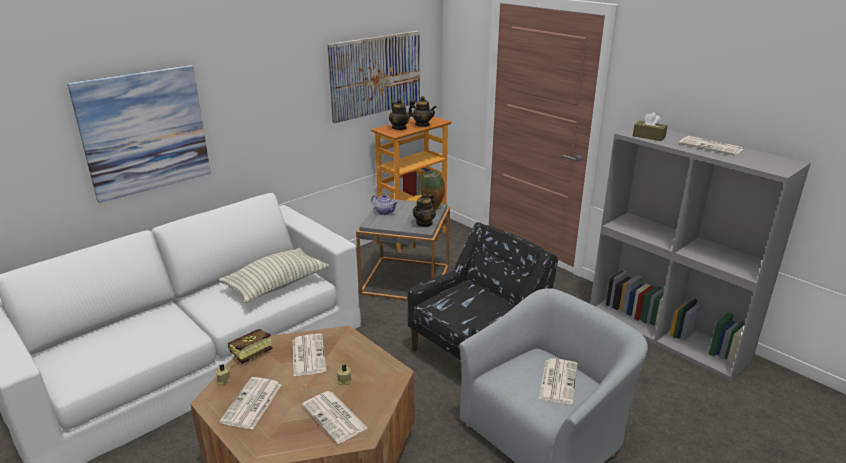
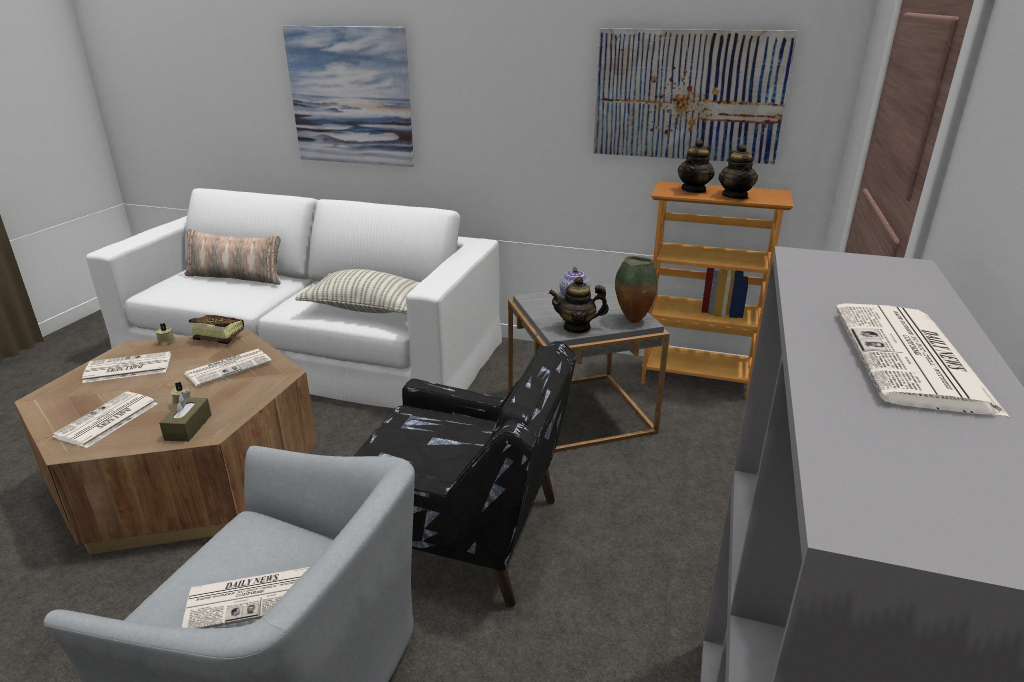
camera: 60 degrees right, 0 degrees up
brown tissue box [633,112,668,141] -> brown tissue box moved to [159,391,211,442]
none -> pillow [184,229,281,285]

